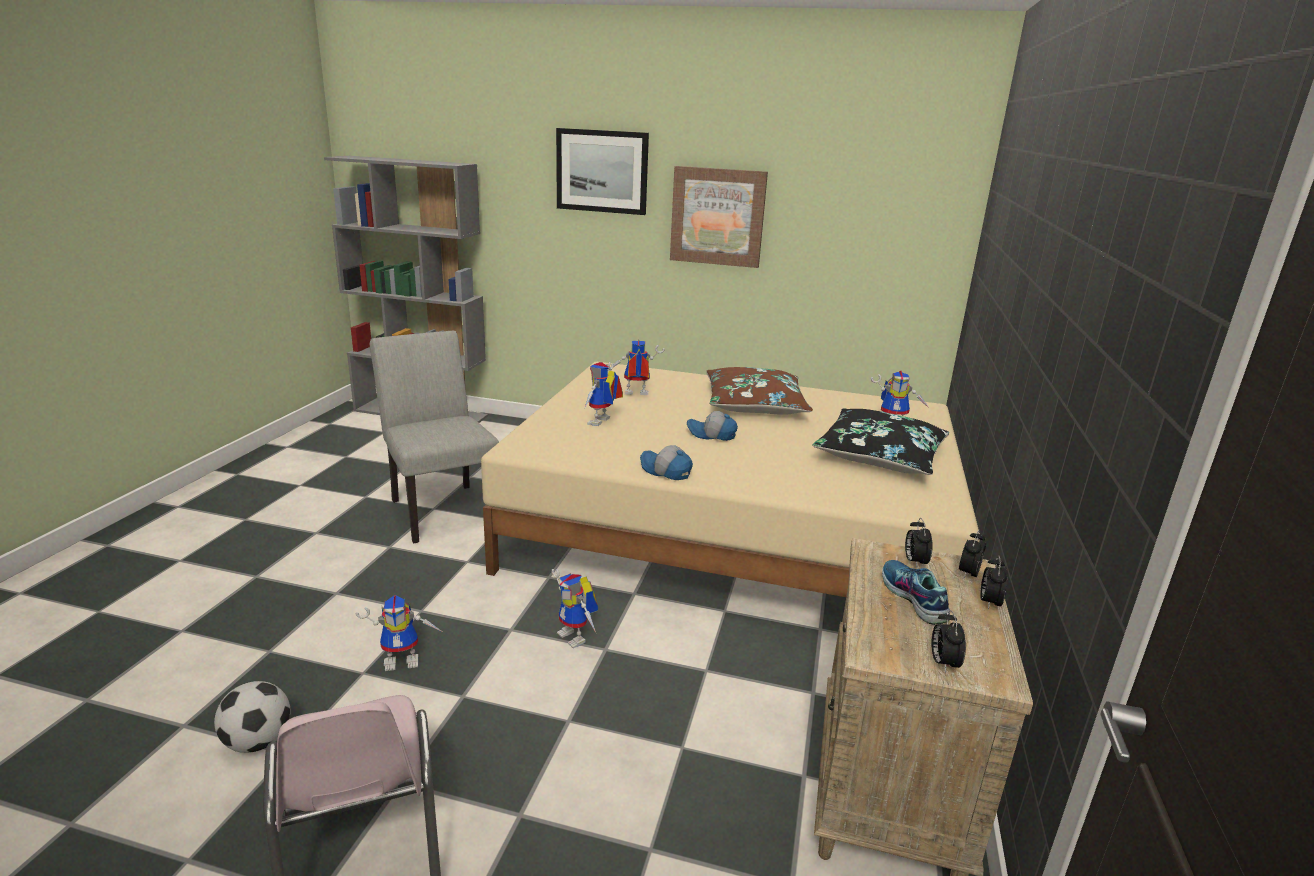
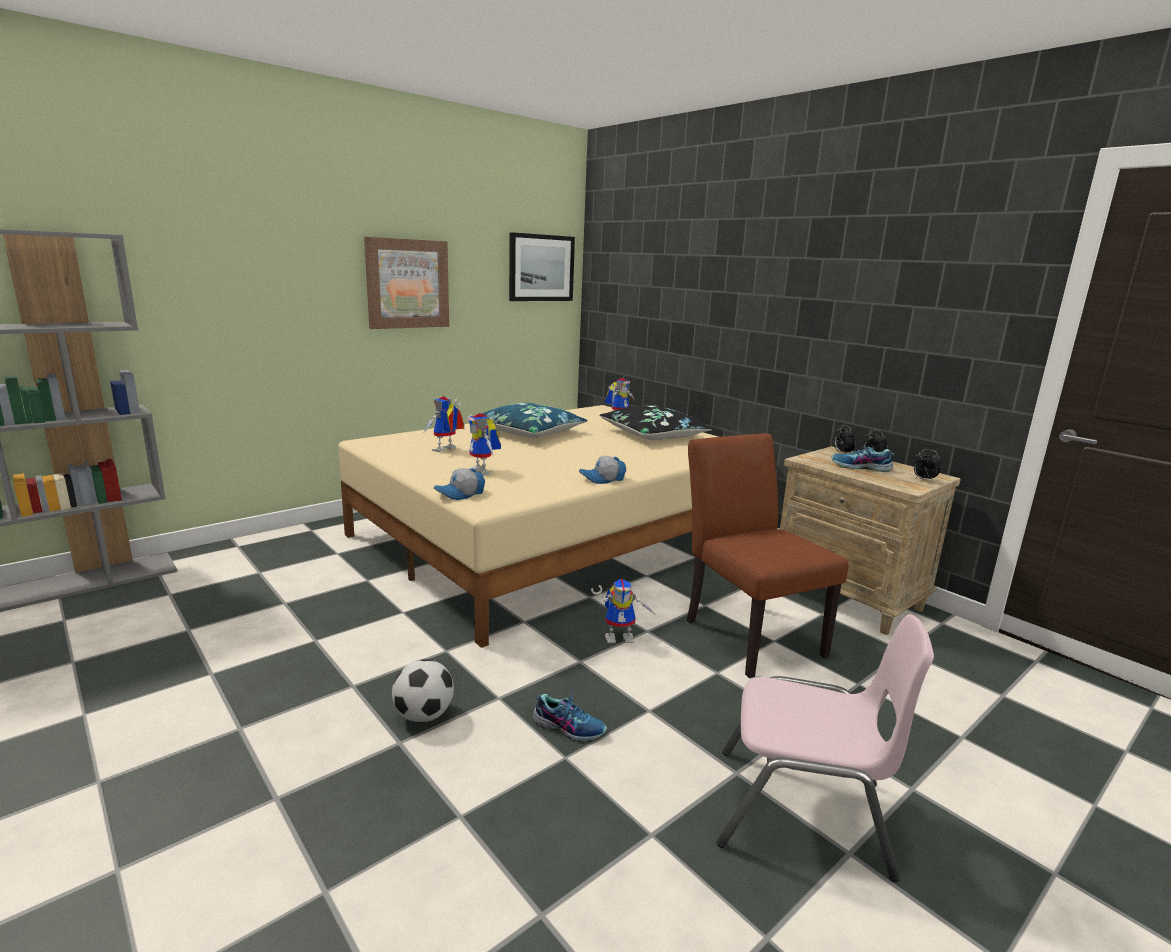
camera: 55 degrees left, 5 degrees down
football [214,681,290,753] -> football moved to [392,659,454,722]
toy robot [355,595,444,671] -> shoe [533,691,607,743]
grey chair [370,331,499,543] -> none
picture [556,128,649,215] -> picture moved to [509,232,575,301]
cap [687,411,738,441] -> cap moved to [434,468,485,500]
brown pillow [706,367,813,415] -> blue pillow [482,403,588,438]
alarm clock [905,518,932,569] -> none
none -> brown chair [687,433,849,678]

